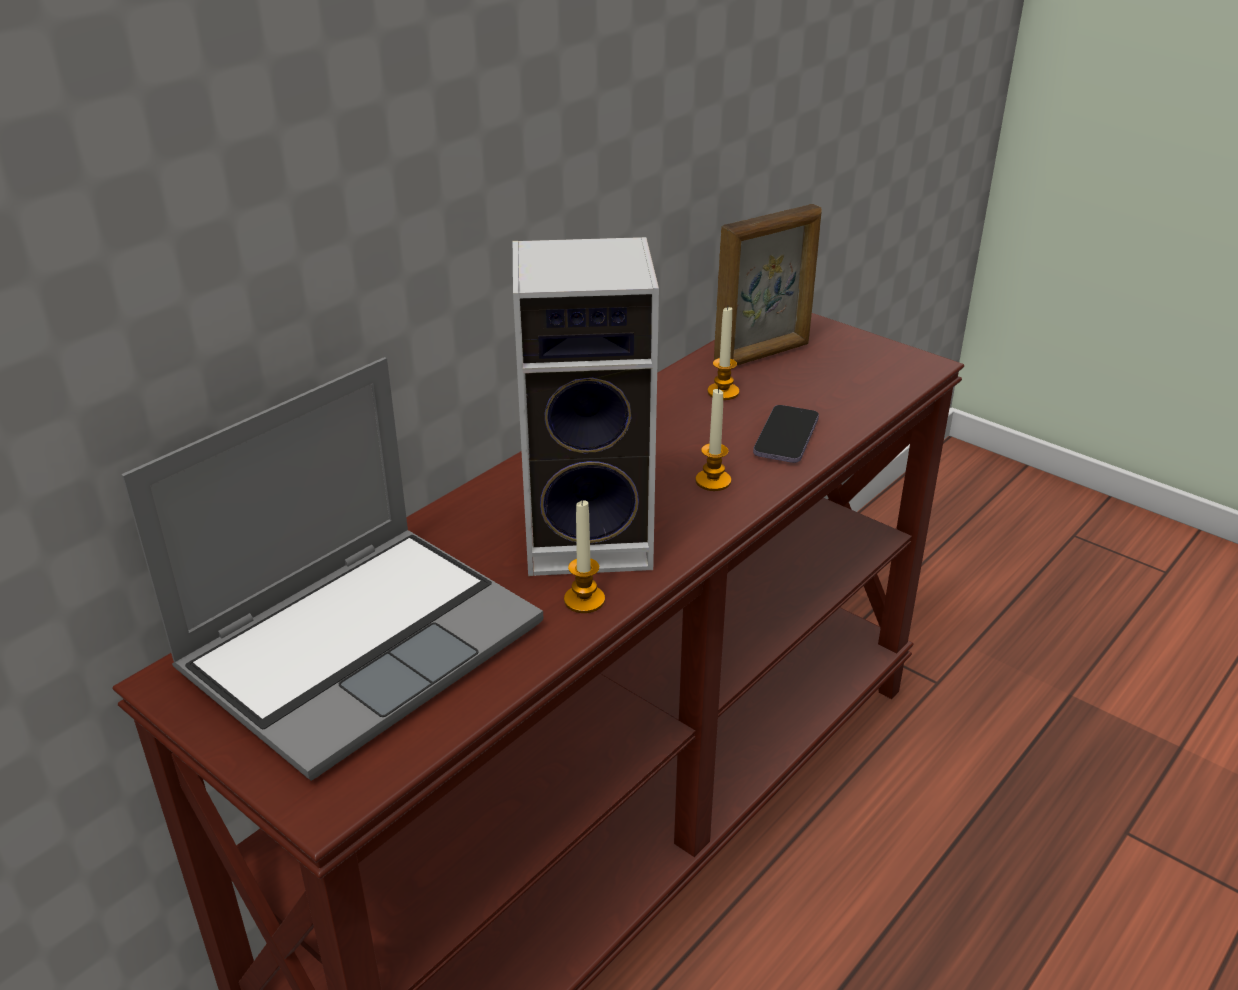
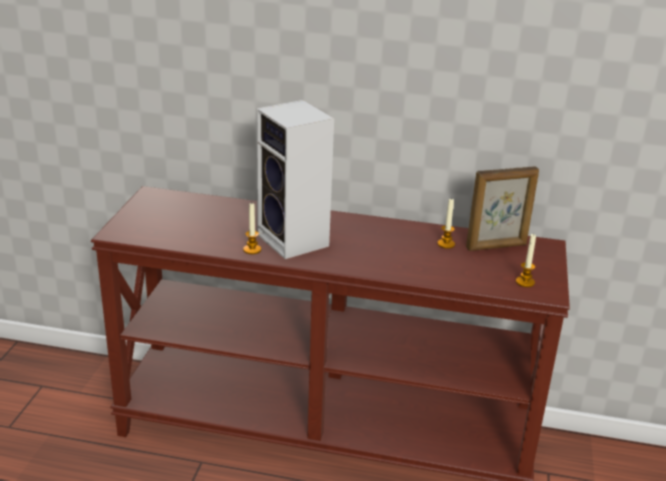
camera: 60 degrees right, 5 degrees down
laptop [122,357,543,781] -> none
candle [695,388,731,491] -> candle moved to [516,234,536,287]
picture frame [714,204,822,365] -> picture frame turned 45 degrees counterclockwise [466,166,539,251]
phone [753,405,819,463] -> none

